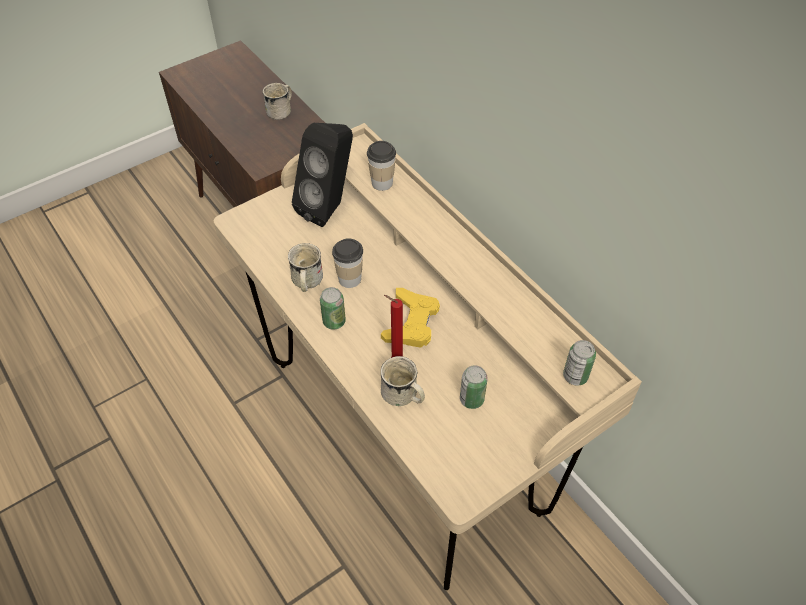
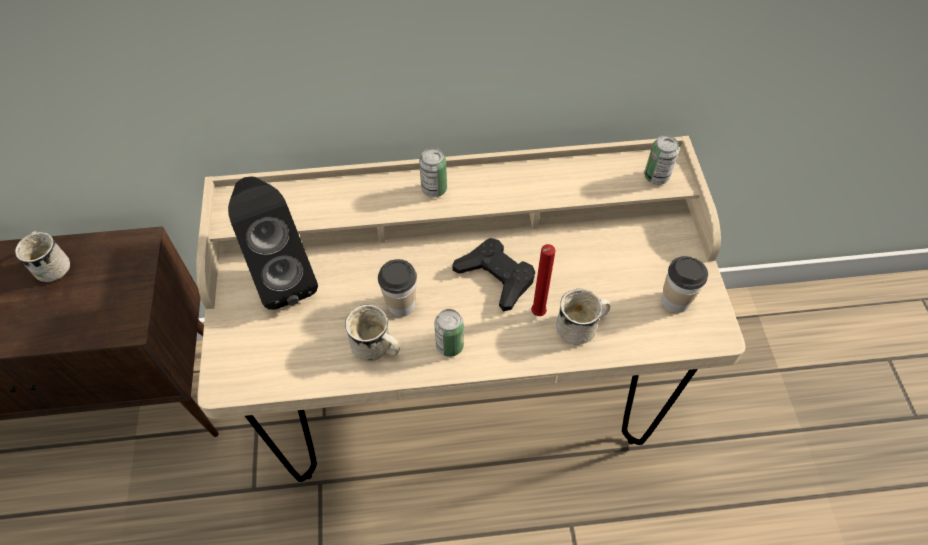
camera: 60 degrees left, 5 degrees up
cup [367,141,396,191] -> cup moved to [661,256,708,313]
yellow game controller [381,288,440,348] -> black game controller [452,238,535,311]
can [460,365,488,409] -> can moved to [419,148,447,197]

